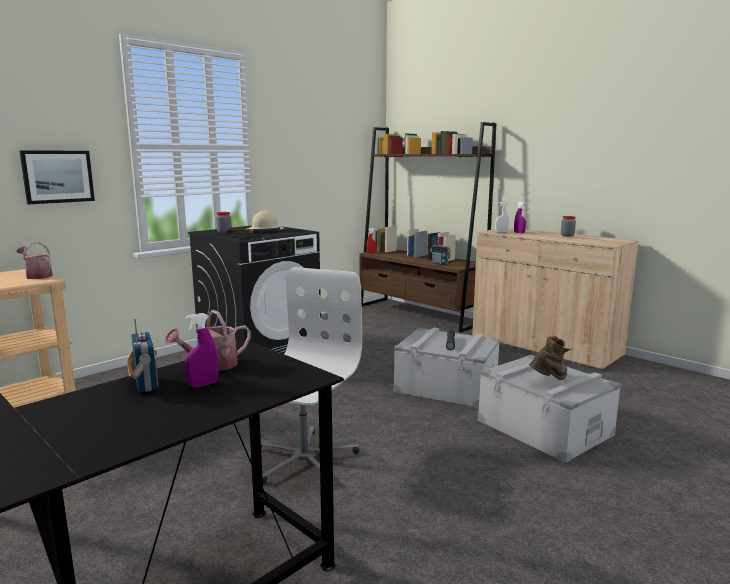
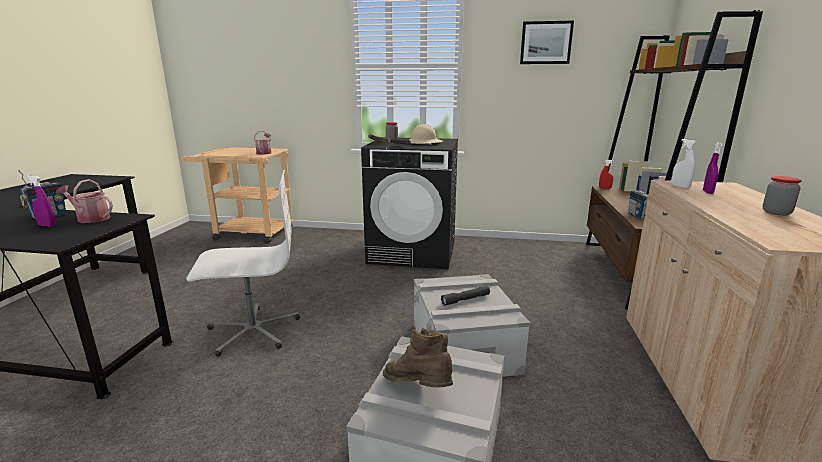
camera: 55 degrees right, 5 degrees up
picture [19,150,95,204] -> picture moved to [520,21,574,64]
brown boot [529,336,573,380] -> brown boot turned 150 degrees counterclockwise [383,328,453,388]

